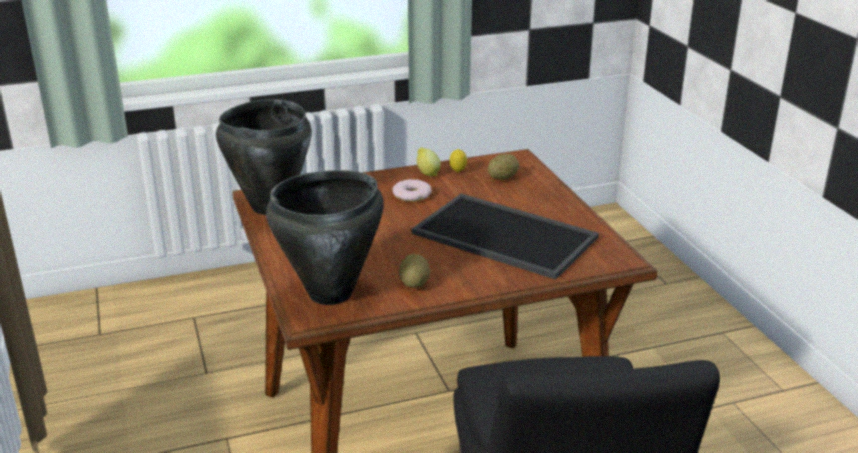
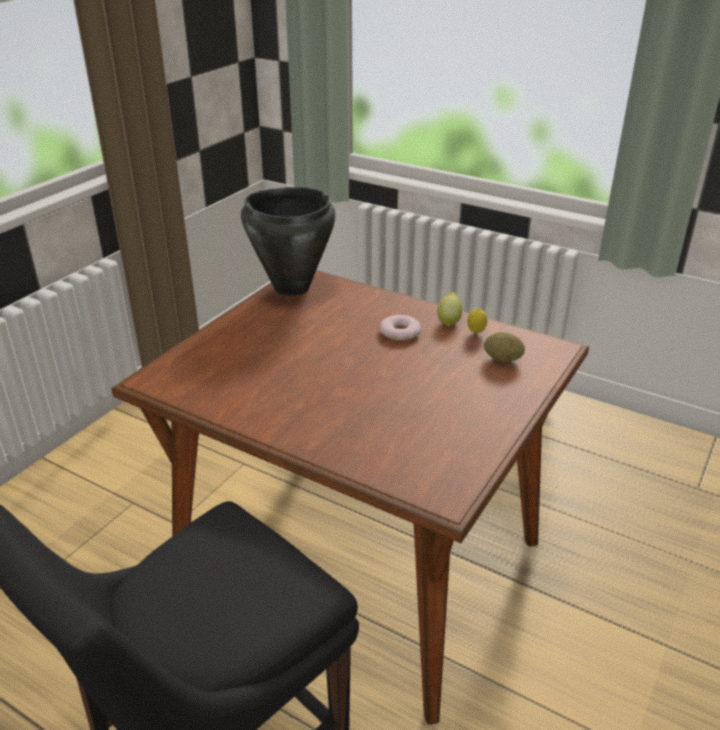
camera: 50 degrees right, 5 degrees up
black cooking pot [266,170,384,305] -> none
potato [399,254,430,288] -> none
tray [412,194,599,280] -> none

